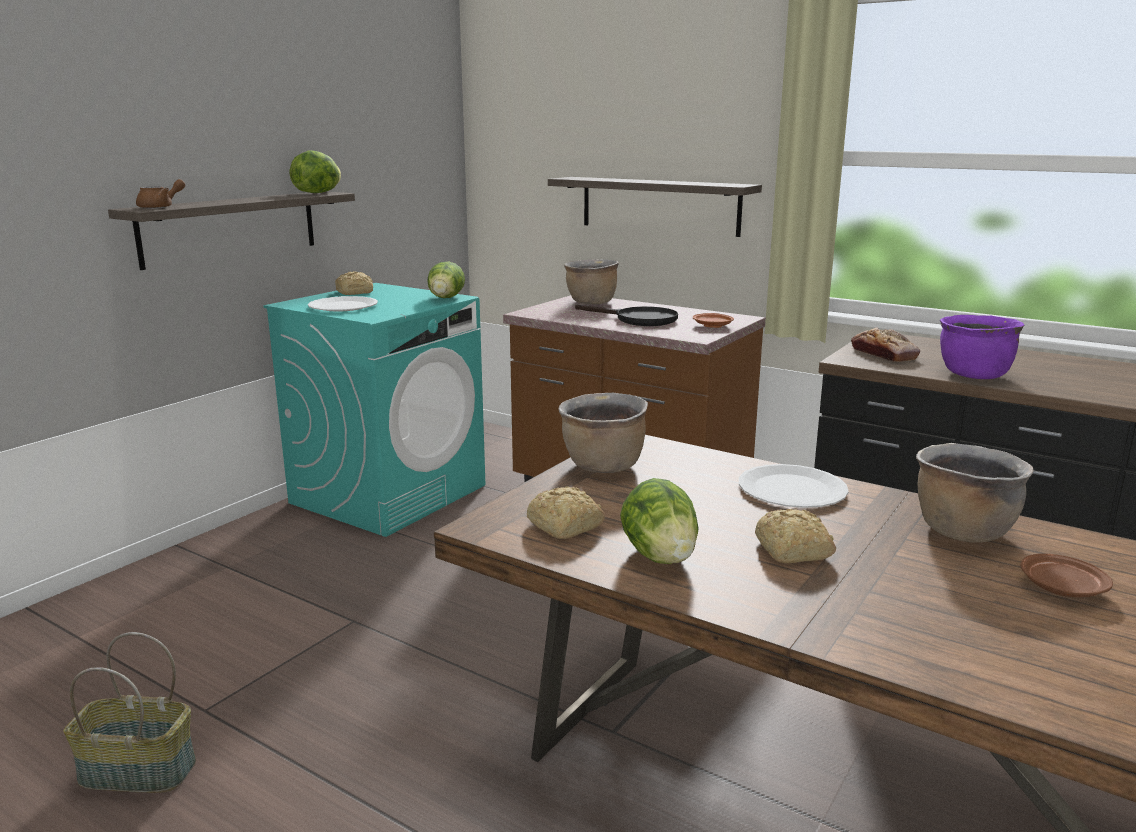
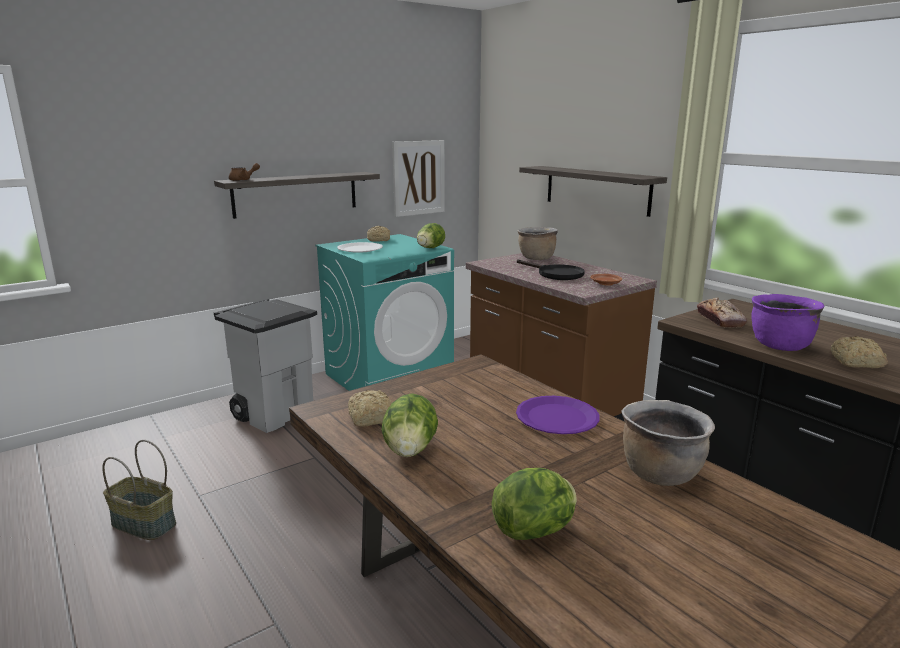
camera: 20 degrees right, 0 degrees up
lettuce [290,150,341,193] -> lettuce moved to [491,468,577,540]
brown cooking pot [558,393,648,473] -> none
white plate [739,464,849,508] -> purple plate [516,396,599,434]
bread [755,509,836,563] -> bread moved to [830,336,888,368]
brown plate [1020,553,1113,597] -> none
none -> grey trash can [214,299,317,433]
none -> picture [392,140,445,217]

